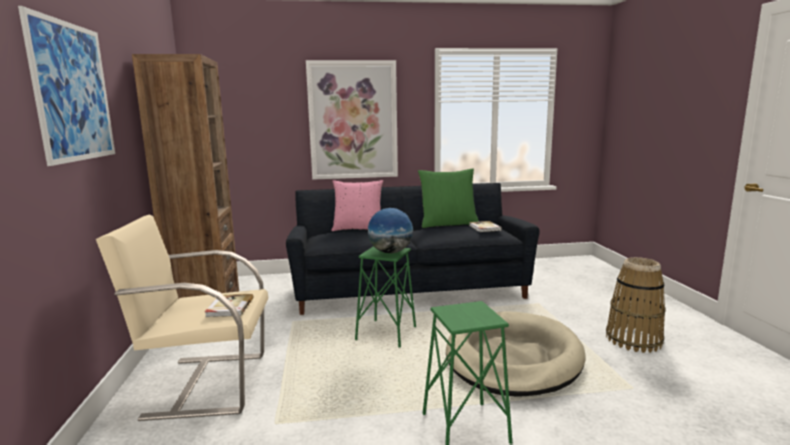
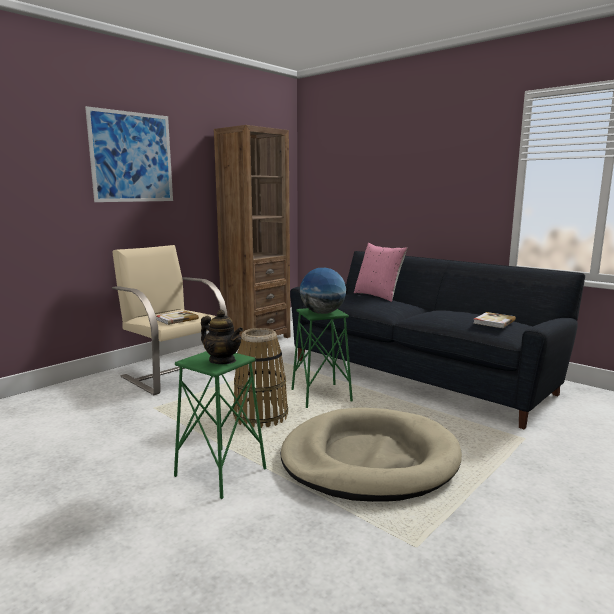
camera: 50 degrees right, 0 degrees up
picture [306,60,398,180] -> none
green pillow [418,168,479,228] -> none
basket [606,257,666,353] -> basket moved to [233,328,288,428]
none -> teapot [201,310,243,364]

